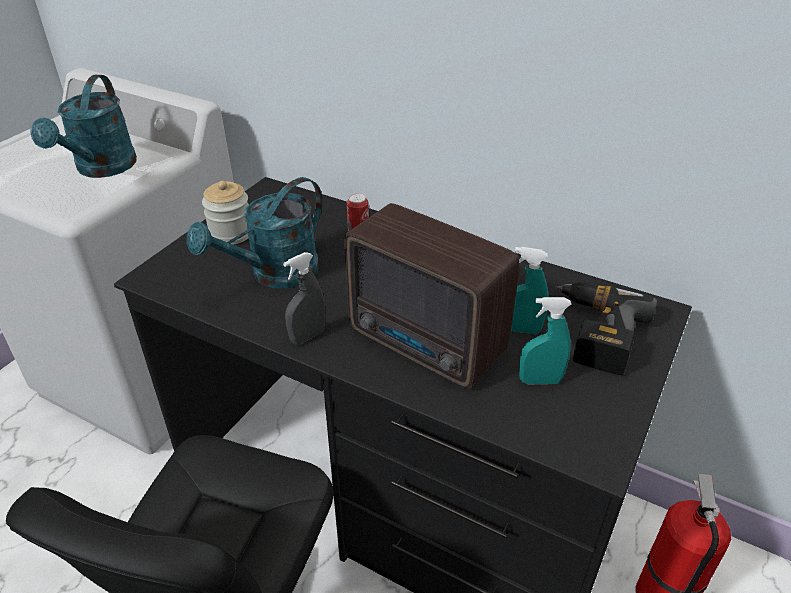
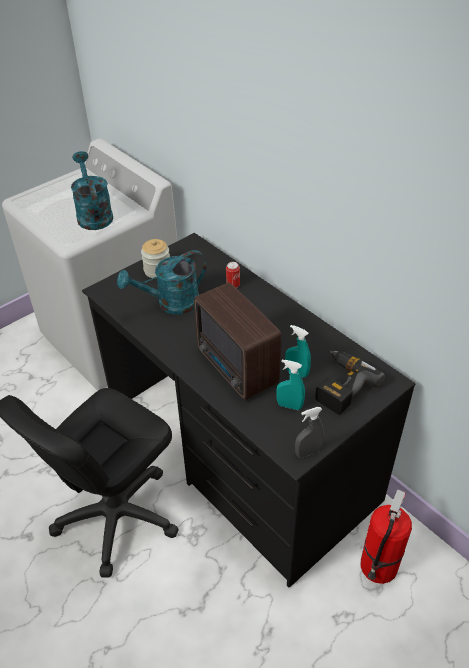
camera: 20 degrees right, 5 degrees up
turquoise watering can [30,75,137,178] -> turquoise watering can turned 135 degrees clockwise [71,151,113,230]
grey spray bottle [283,252,325,345] -> grey spray bottle moved to [295,407,324,458]

